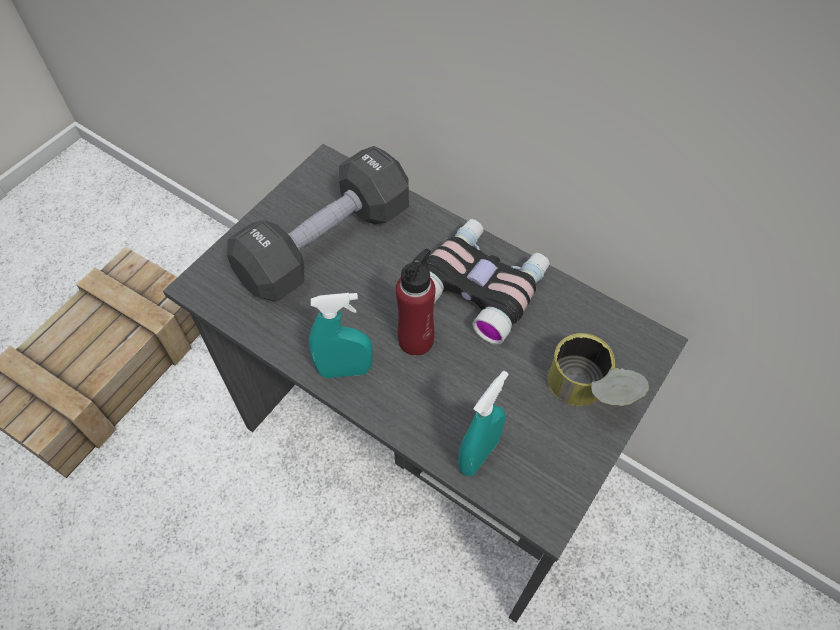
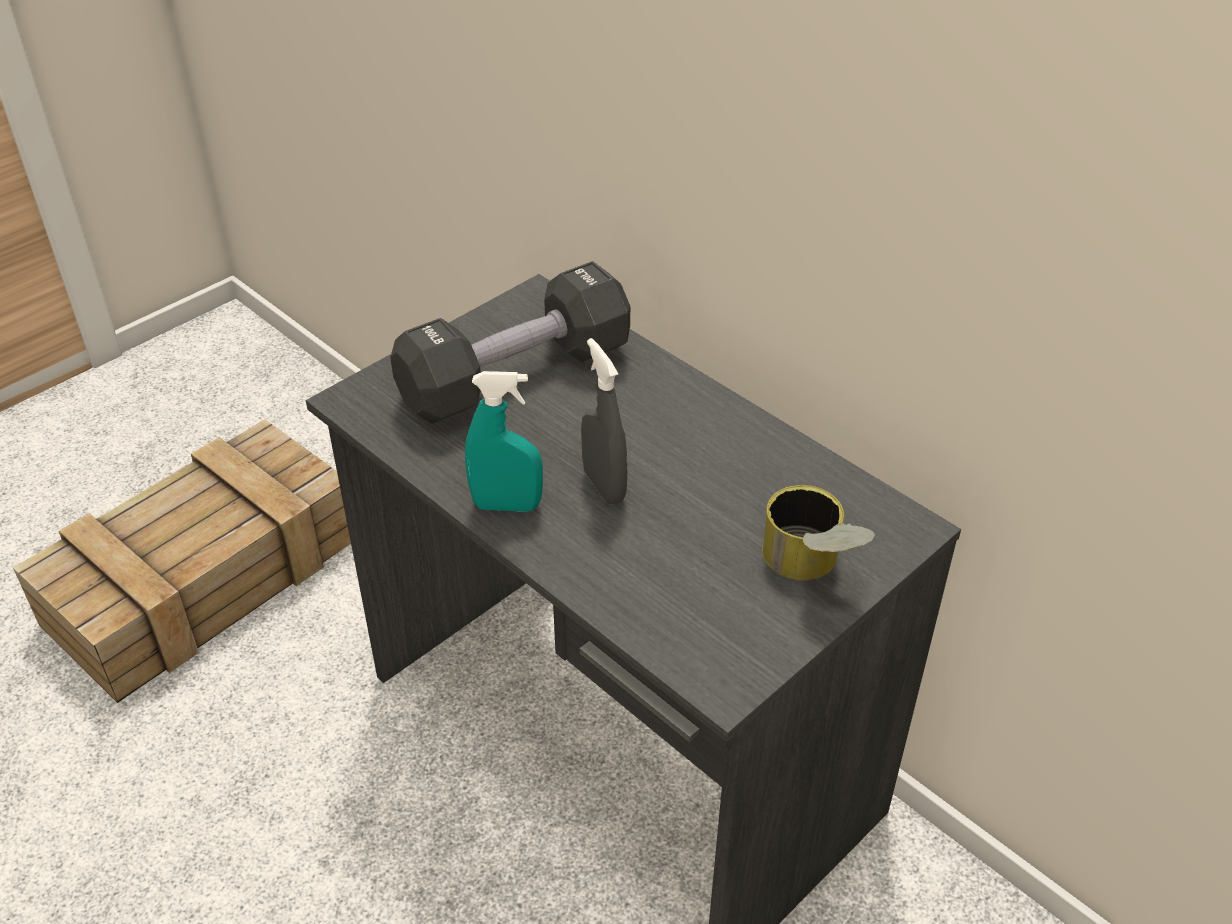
camera: 10 degrees right, 15 degrees down
red bottle [396,249,435,356] -> grey spray bottle [581,338,628,505]
binoculars [427,219,550,345] -> none
turquoise spray bottle [458,371,509,476] -> none

